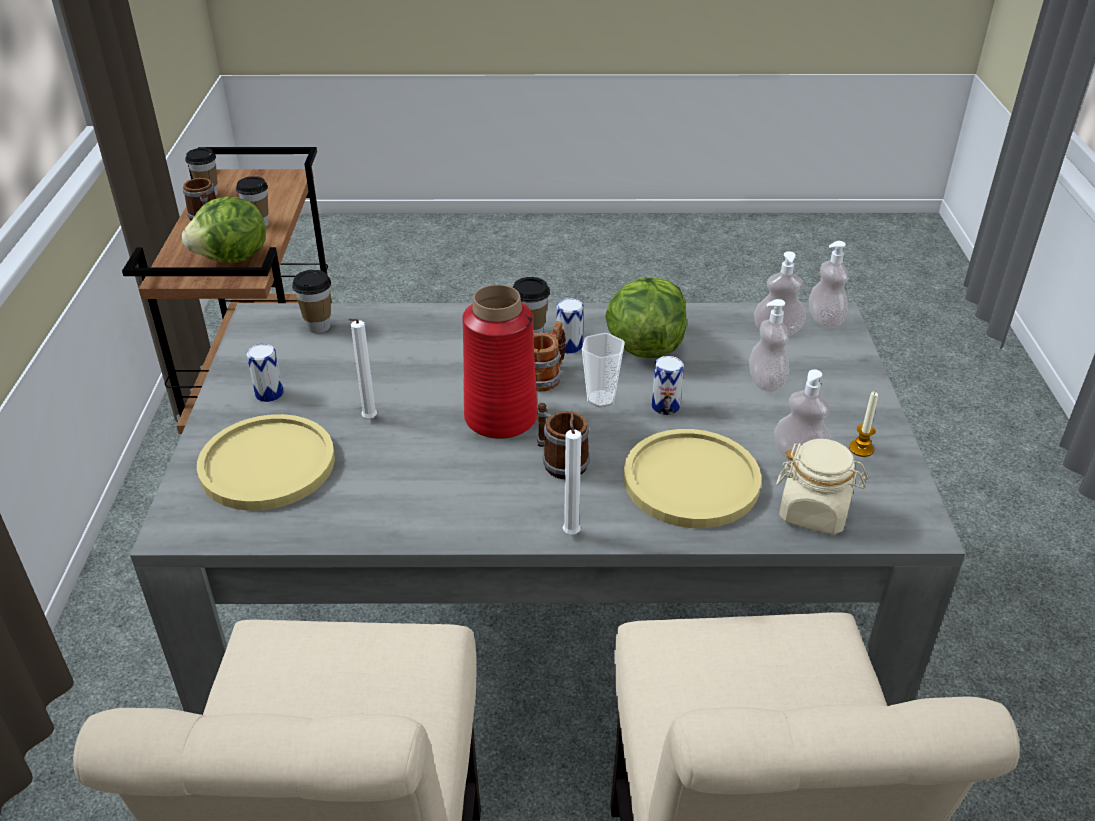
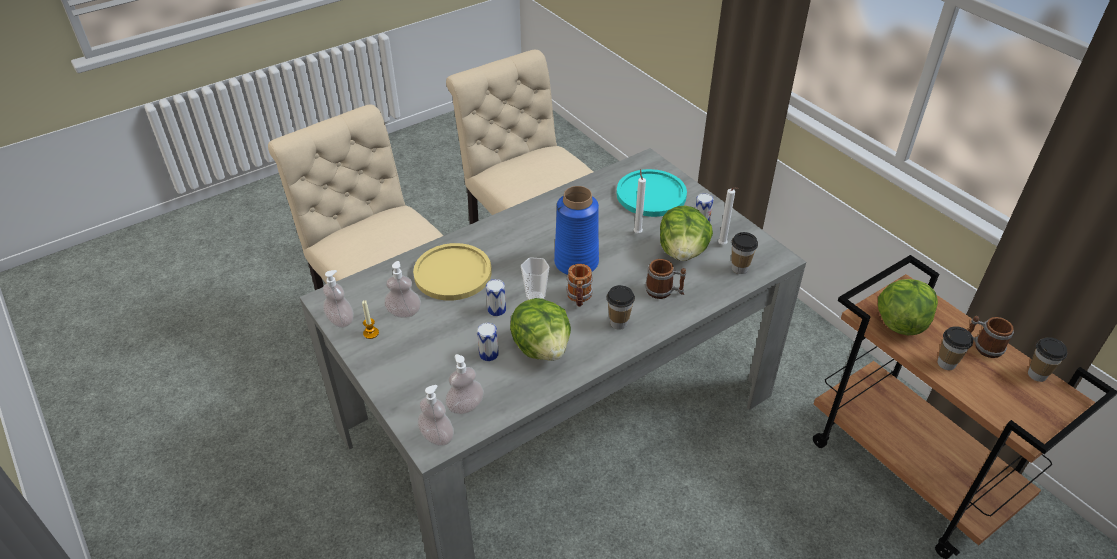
camera: 145 degrees right, 5 degrees up
yellow plate [197,414,335,511] -> turquoise plate [617,169,687,217]
red vase [462,285,538,439] -> blue vase [554,186,599,275]
mug [537,403,590,479] -> mug moved to [645,259,686,299]
can [557,298,583,354] -> can moved to [477,323,499,361]
white candle [563,412,581,534] -> white candle moved to [718,187,739,245]
soap dispenser [749,299,789,392] -> soap dispenser moved to [323,270,354,328]
beige jar [776,439,868,534] -> none
none -> lettuce [660,206,713,261]

